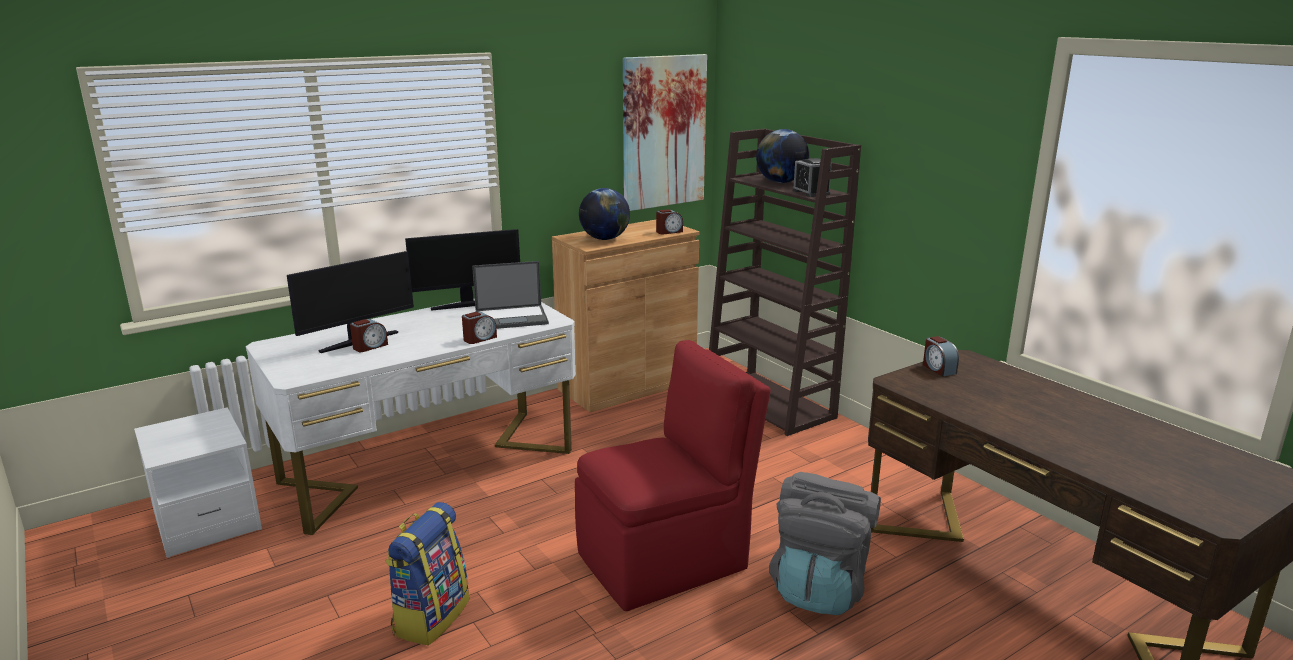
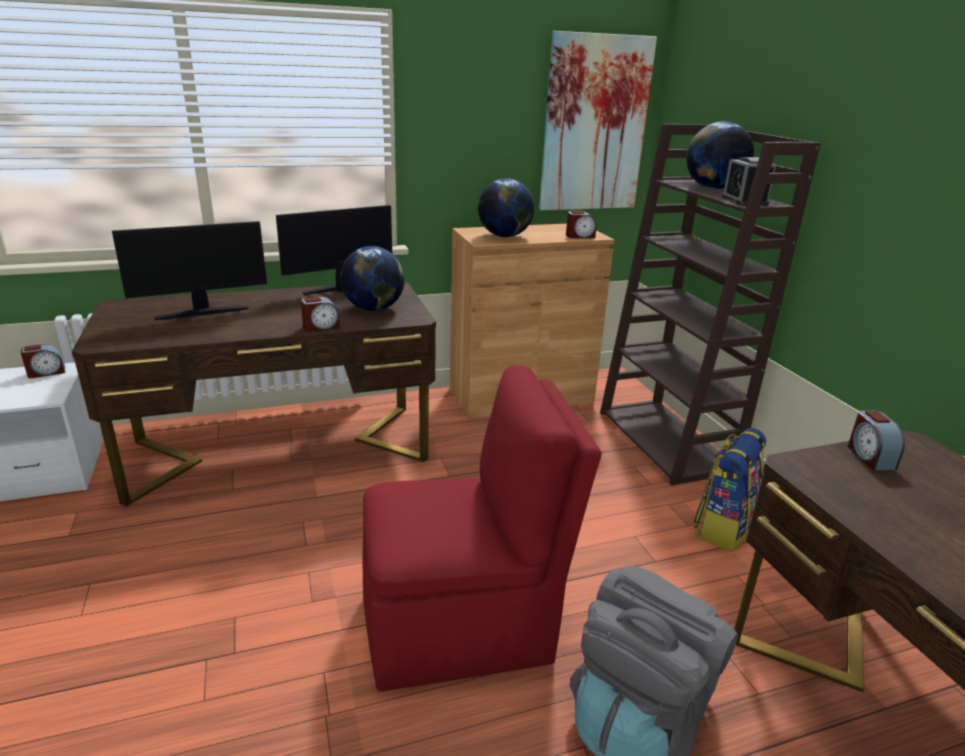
camera: 15 degrees right, 5 degrees up
white desk [246,299,576,535] -> brown desk [72,282,436,506]
alarm clock [350,319,388,352] -> alarm clock moved to [21,344,65,378]
backpack [385,502,469,646] -> backpack moved to [693,428,766,552]
monitor [405,229,520,311] -> monitor turned 150 degrees clockwise [276,205,392,295]
laptop [472,261,549,329] -> globe [340,246,405,311]

